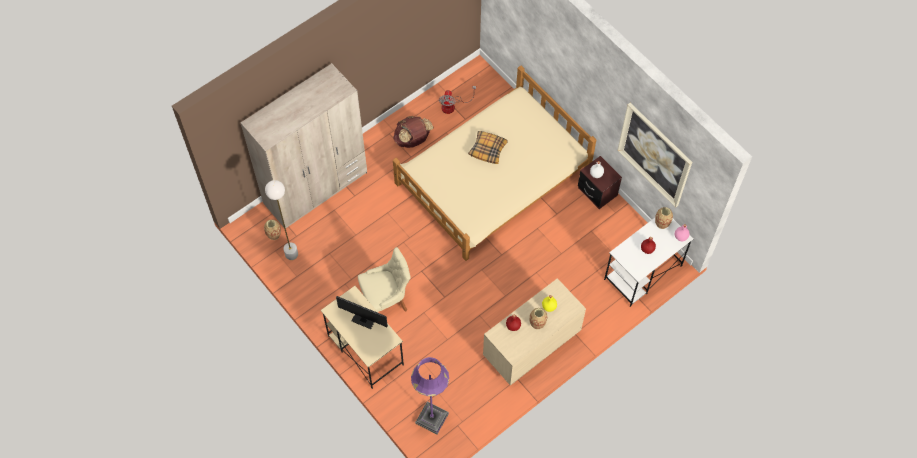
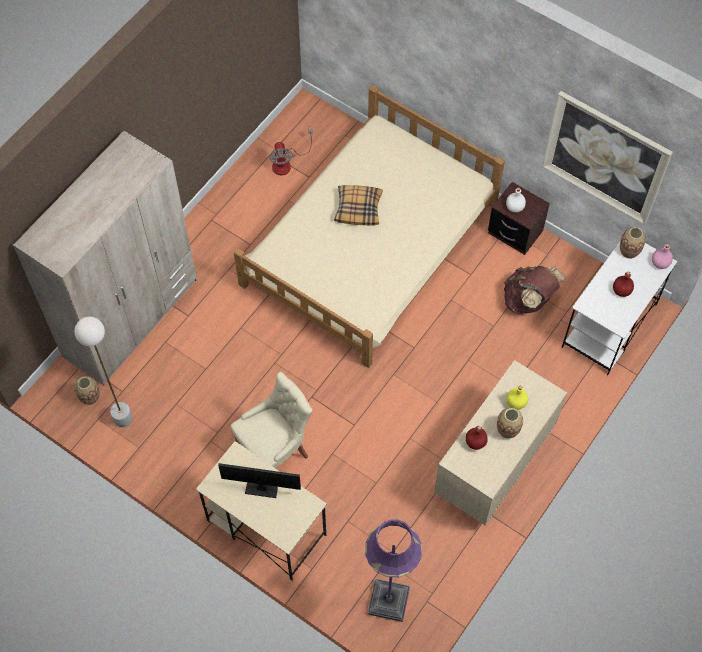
camera: 15 degrees left, 0 degrees up
brown backpack [393,116,433,148] -> brown backpack moved to [504,265,565,314]

